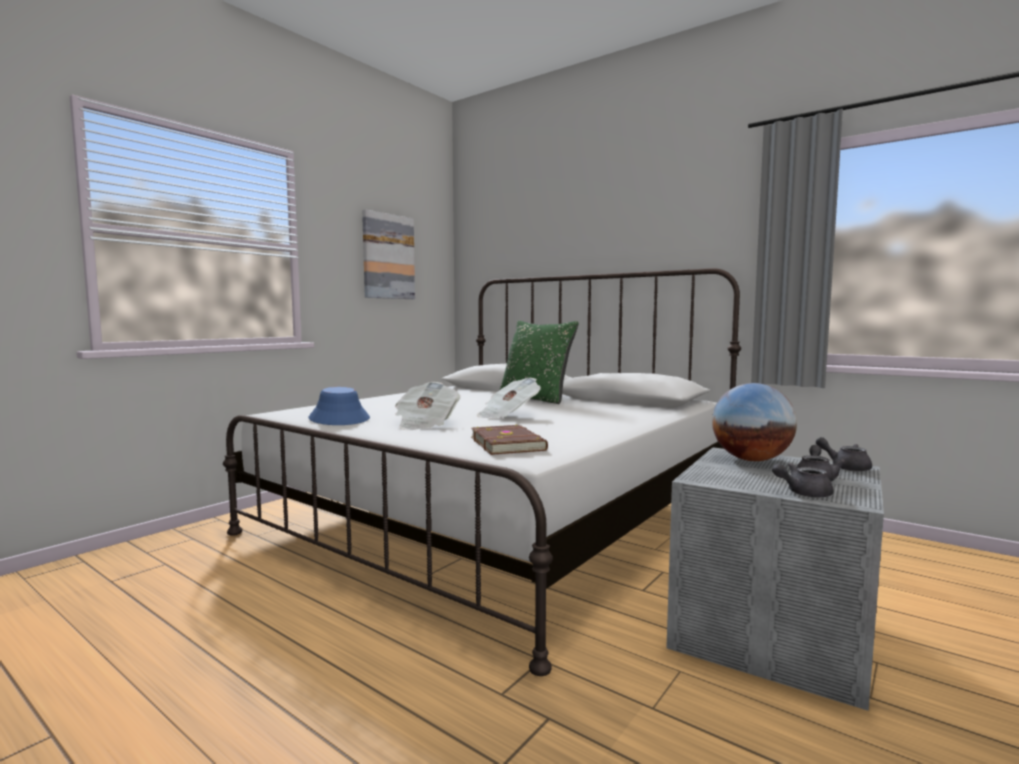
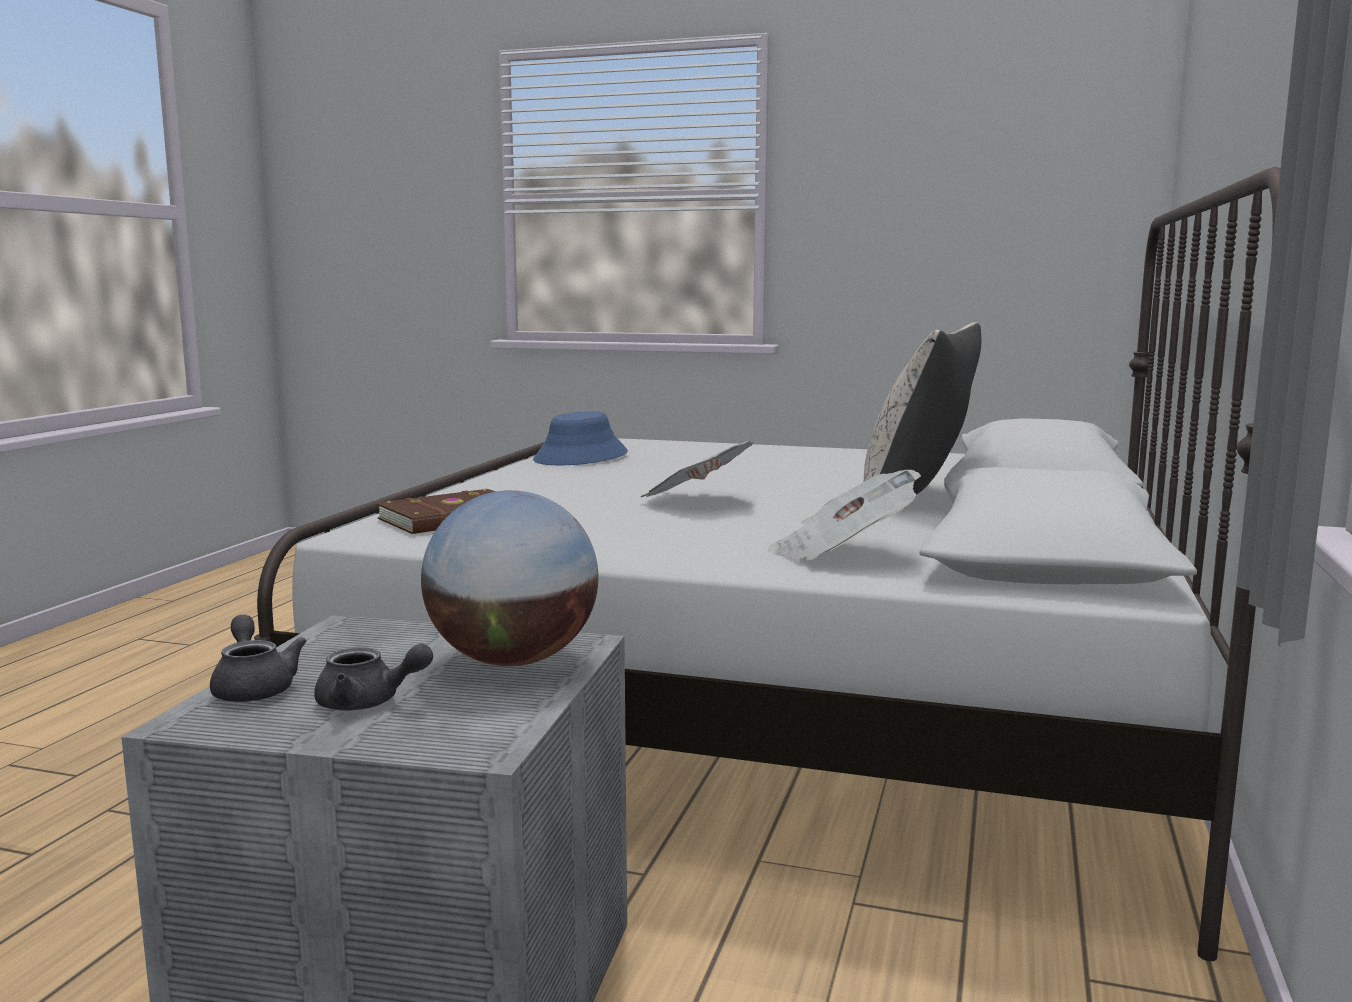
camera: 70 degrees right, 5 degrees up
picture [362,209,415,299] -> none
newspaper [395,382,460,430] -> newspaper moved to [768,470,921,561]
green pillow [499,320,579,404] -> beige pillow [864,322,981,495]
grey teapot [816,437,872,472] -> none

